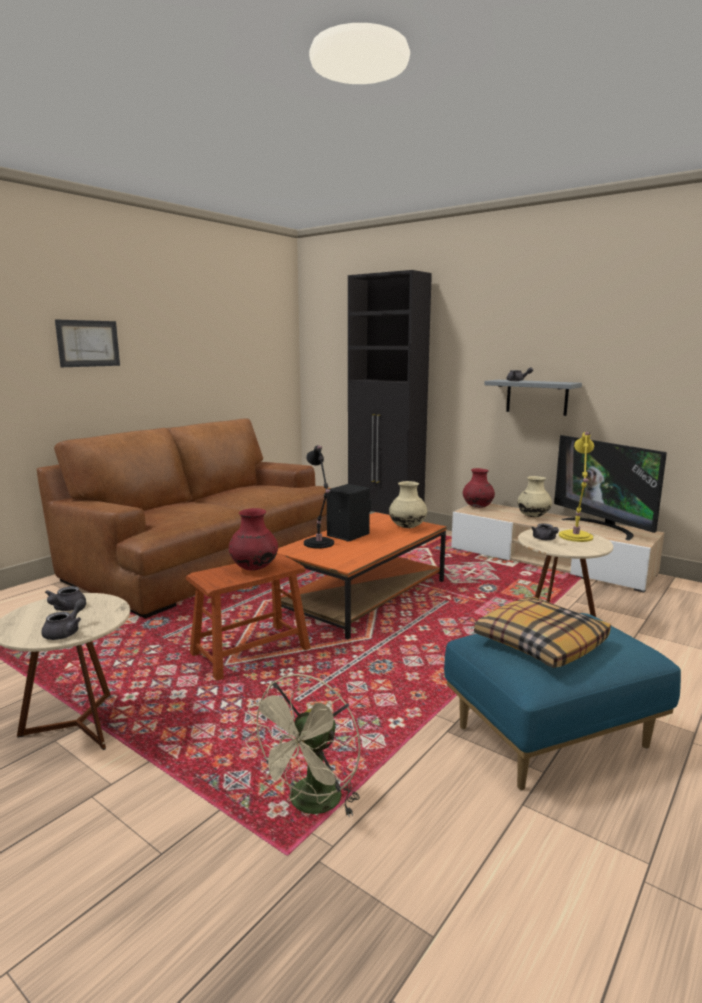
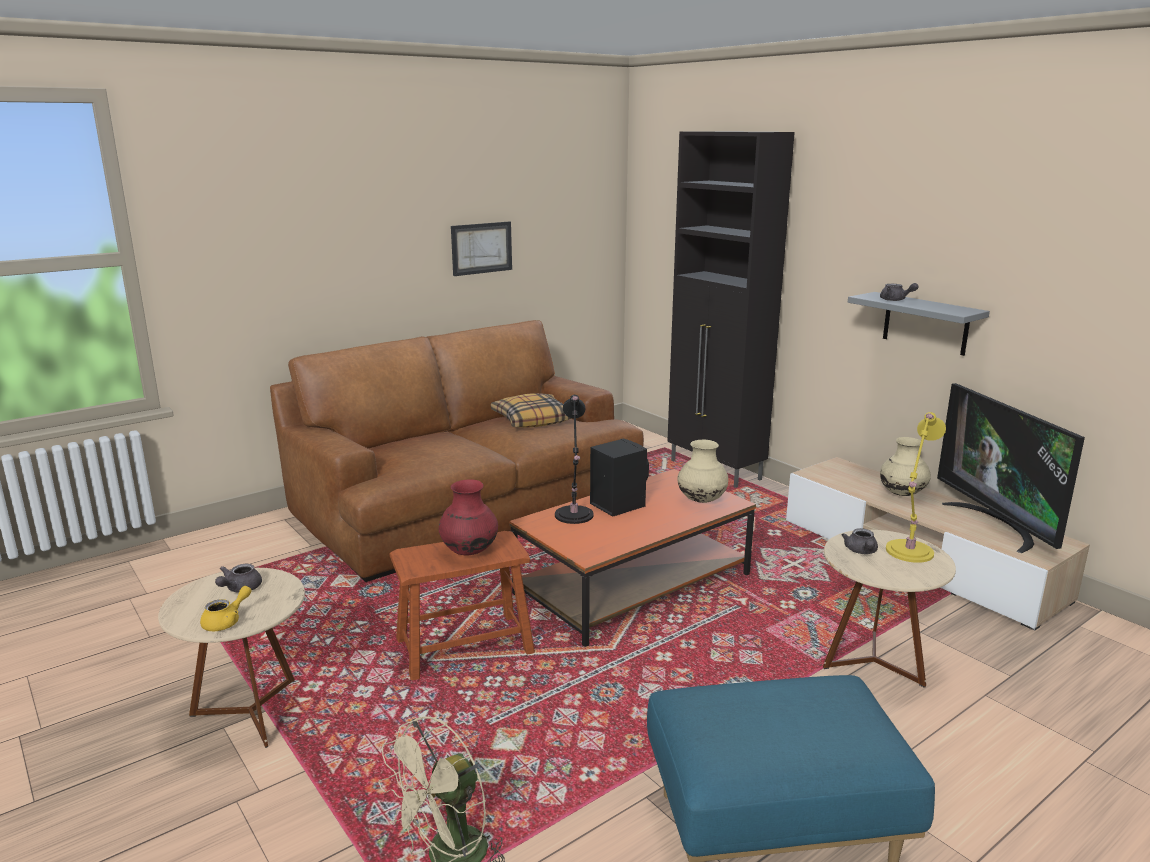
camera: 15 degrees right, 5 degrees up
grey teapot [41,599,86,640] -> yellow teapot [200,586,251,631]
picture [55,319,120,367] -> picture moved to [451,221,512,276]
red vase [463,468,495,508] -> none
pillow [474,597,611,668] -> pillow moved to [491,393,572,428]

